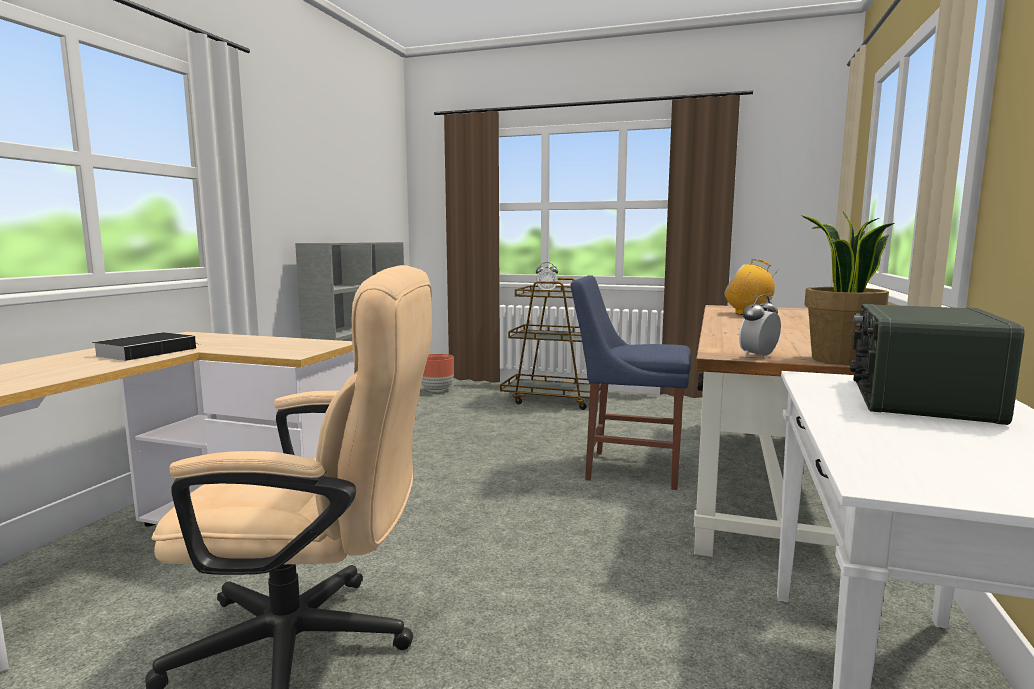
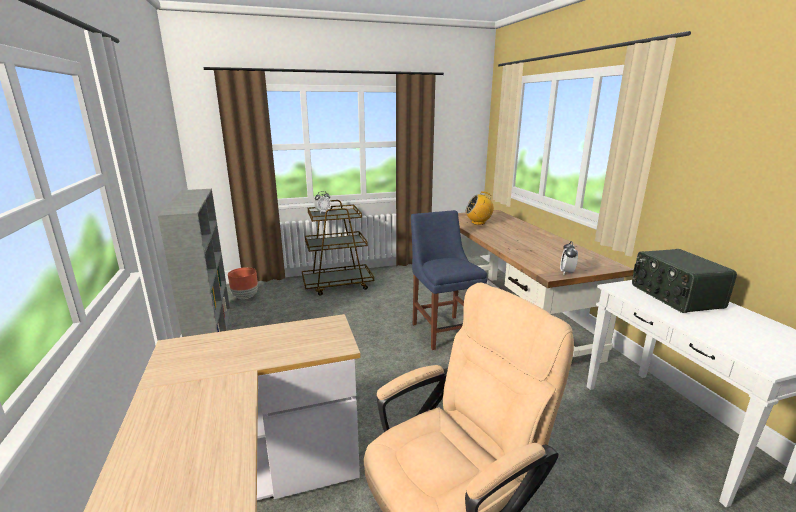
camera: 35 degrees left, 10 degrees up
book [92,332,205,361] -> none
blue chair [571,275,691,490] -> blue chair turned 90 degrees clockwise [411,210,487,350]
potted plant [802,212,894,365] -> none

